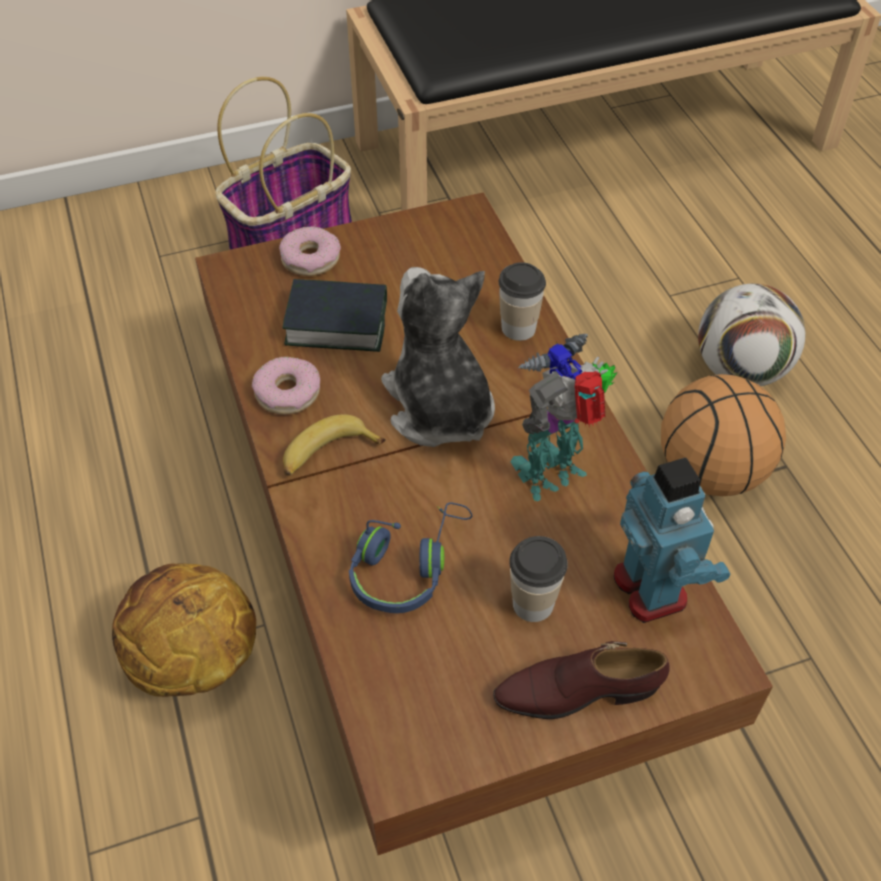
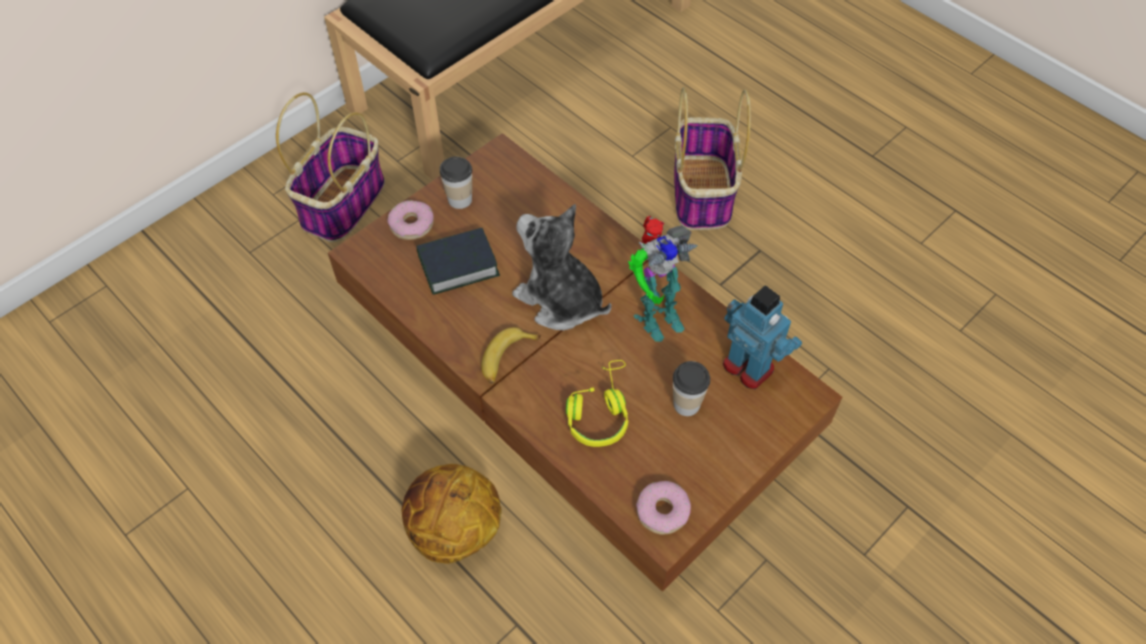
camera: 25 degrees left, 5 degrees up
donut [252,356,320,414] -> donut moved to [636,481,691,535]
blue headphones [349,502,472,613] -> yellow headphones [566,360,628,447]
brown shoe [493,641,670,719] -> none
cup [499,262,546,341] -> cup moved to [440,156,472,209]
toy robot [510,334,617,501] -> toy robot turned 150 degrees counterclockwise [628,216,698,342]
basketball [661,374,786,496] -> none
football [698,284,805,386] -> basket [674,87,751,230]

